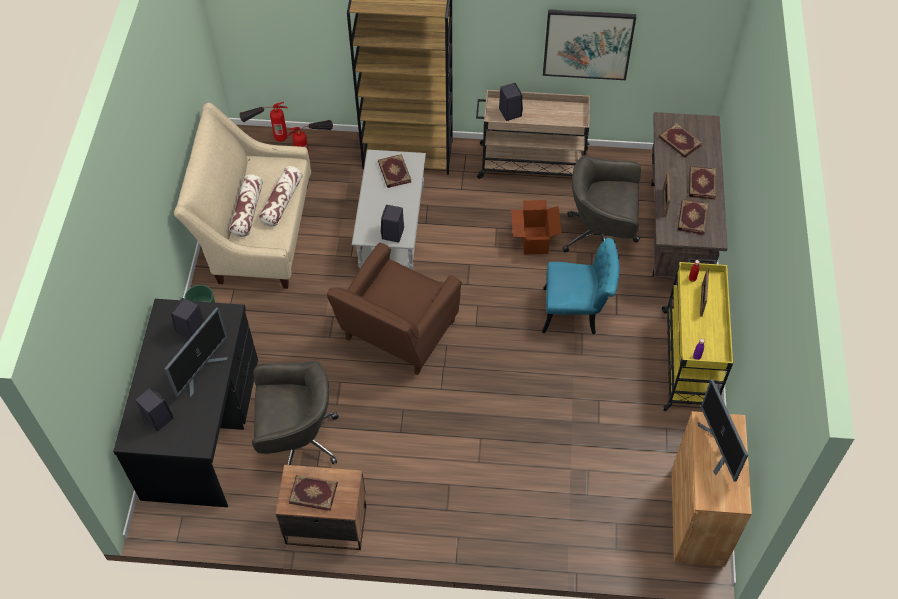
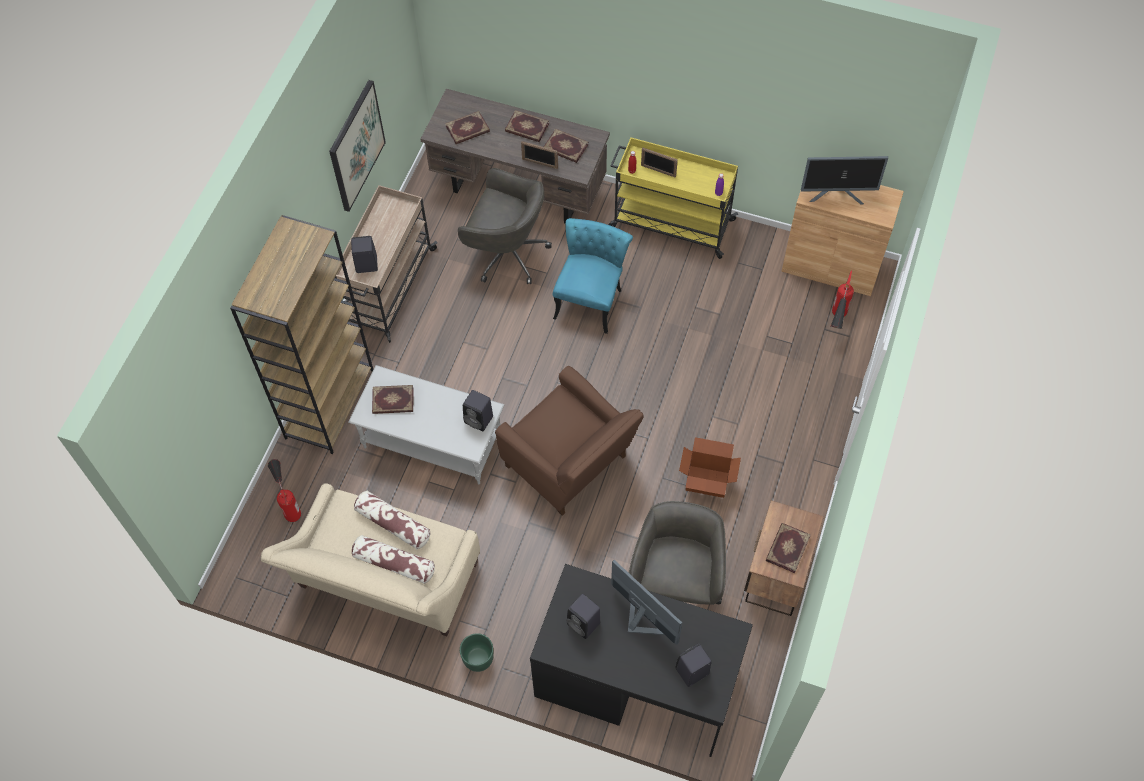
camera: 75 degrees left, 5 degrees up
fire extinguisher [239,102,288,142] -> fire extinguisher moved to [831,271,854,329]
cardboard box [511,200,562,255] -> cardboard box moved to [679,437,741,498]
grey office chair [562,155,641,253] -> grey office chair turned 90 degrees counterclockwise [458,168,552,284]

